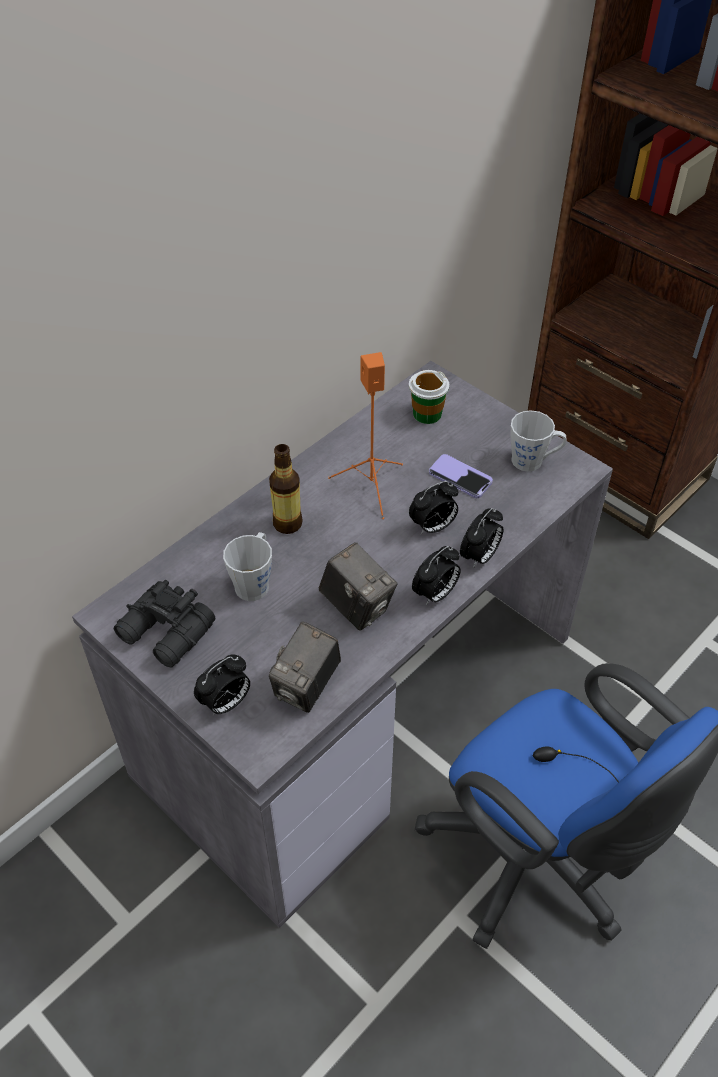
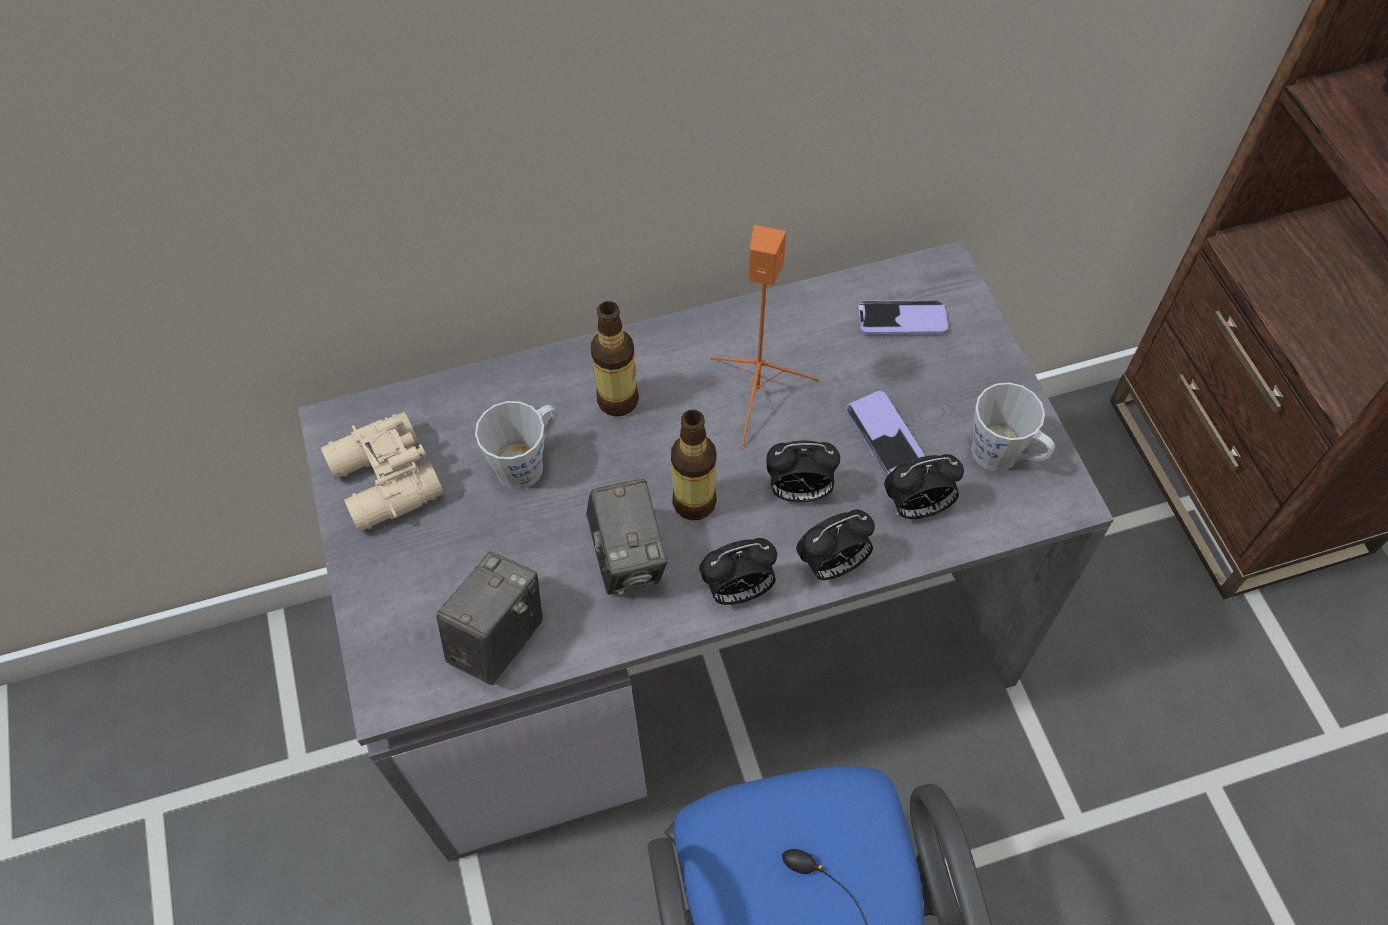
camera: 30 degrees right, 10 degrees up
black binoculars [114,580,215,668] -> beige binoculars [321,412,444,532]
alarm clock [194,654,250,716] -> alarm clock moved to [884,454,964,519]
camera [269,621,341,713] -> camera turned 150 degrees clockwise [436,551,543,685]
cup [409,370,449,424] -> phone [858,300,948,335]
none -> bottle [671,410,717,520]

